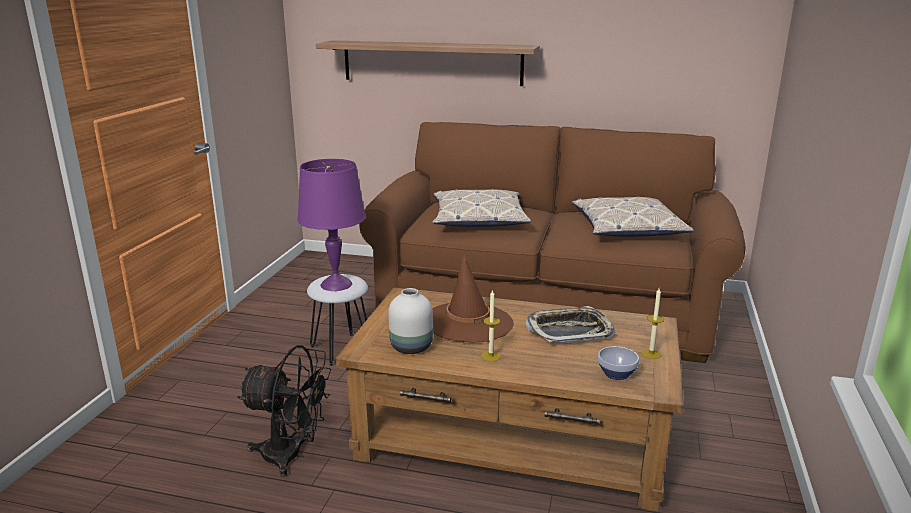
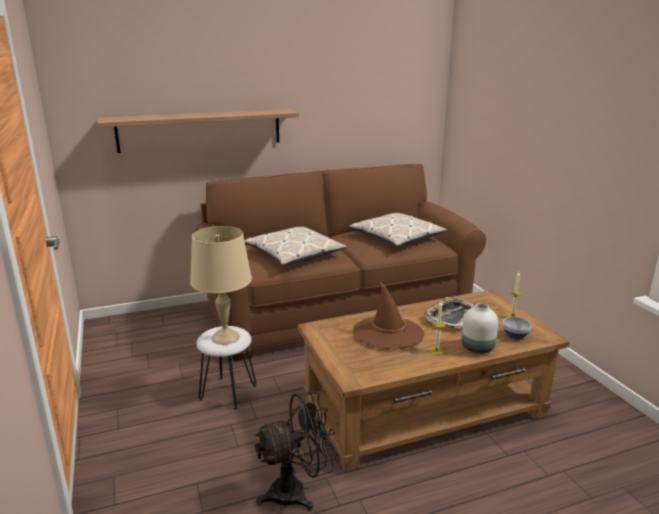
camera: 35 degrees left, 0 degrees up
purple table lamp [297,159,366,291] -> beige table lamp [190,226,252,345]
white vase [388,288,433,354] -> white vase moved to [462,303,498,354]

